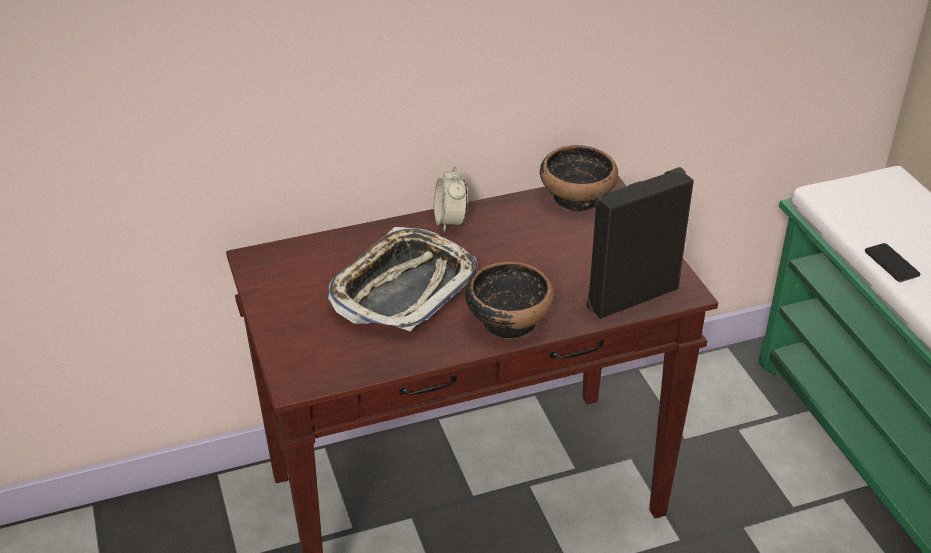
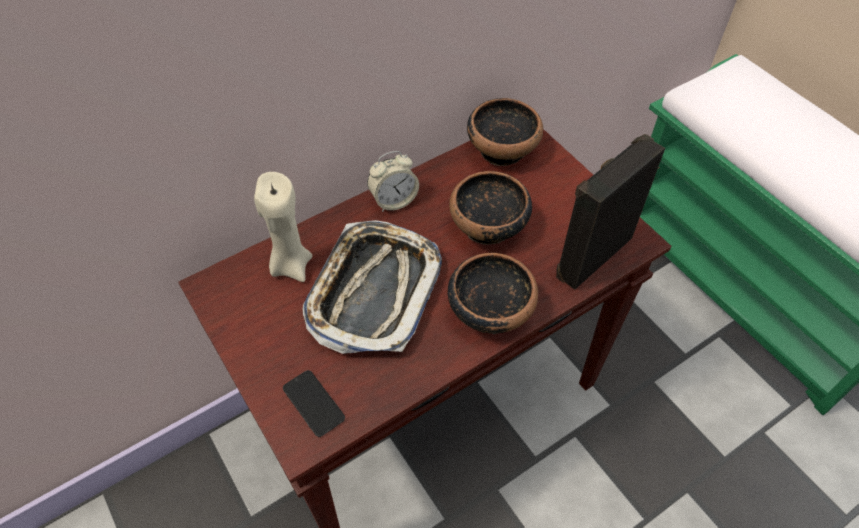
camera: 15 degrees left, 15 degrees up
alarm clock [434,166,467,232] -> alarm clock turned 90 degrees counterclockwise [367,151,419,212]
phone [865,243,920,282] -> phone moved to [283,370,345,437]
none -> beige candle [254,172,312,282]
none -> bowl [449,171,532,245]

